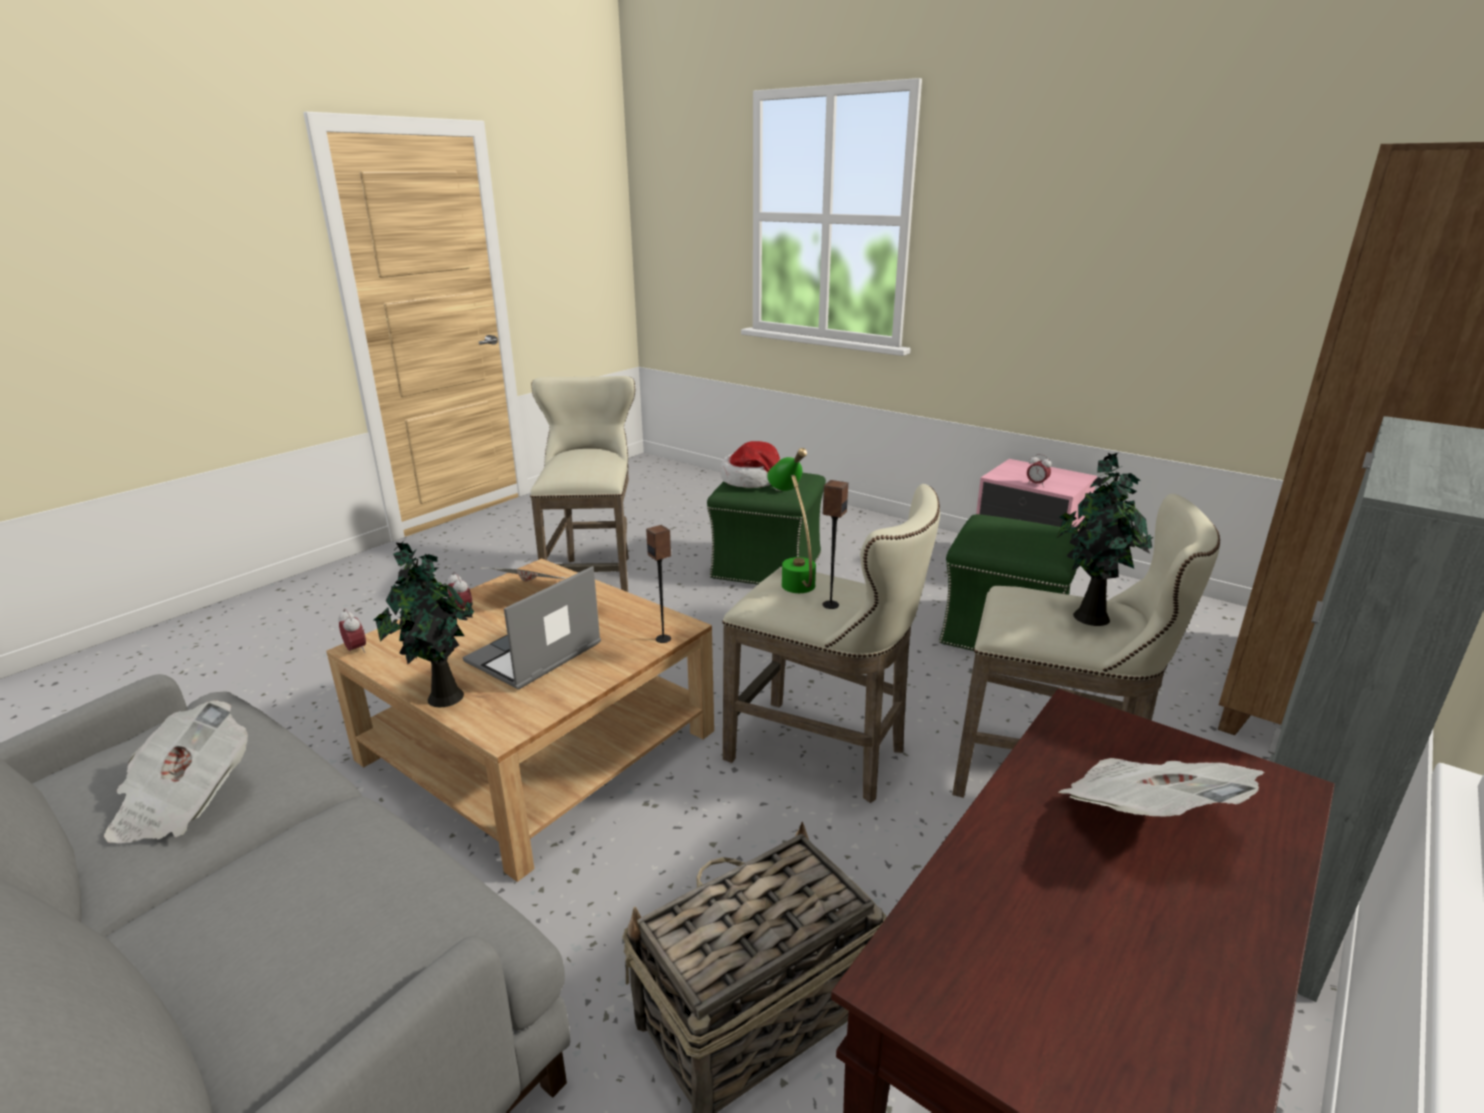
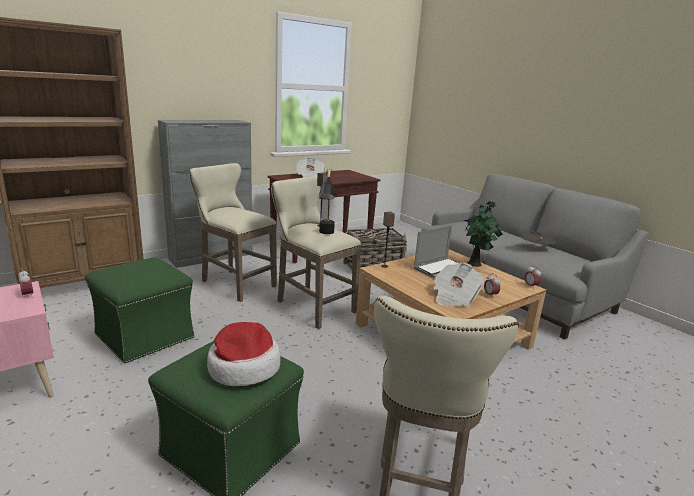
camera: 165 degrees left, 5 degrees down
green table lamp [767,448,816,593] -> black table lamp [319,168,335,234]
potted plant [1057,453,1153,626] -> none

